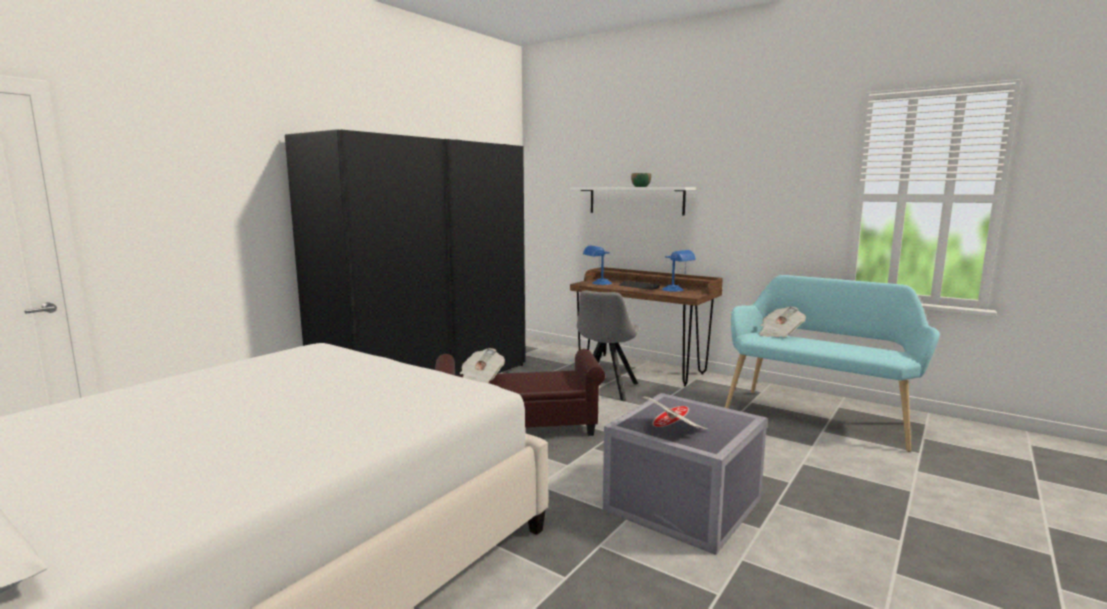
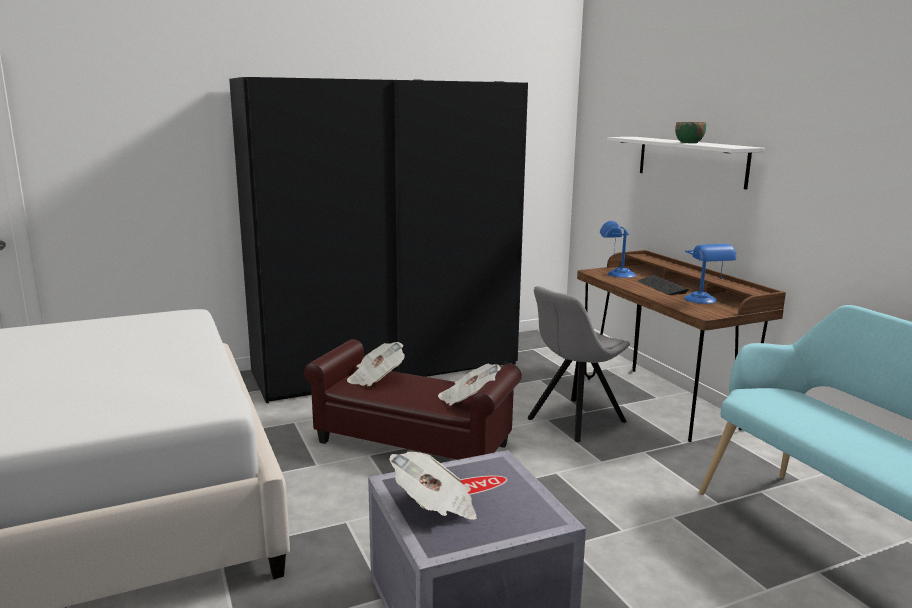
camera: 30 degrees right, 5 degrees up
newspaper [759,307,806,337] -> newspaper moved to [438,364,501,406]

